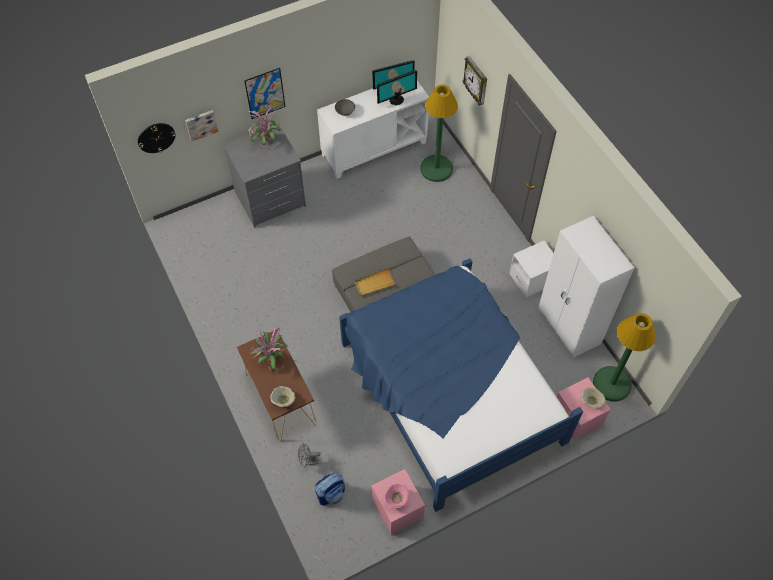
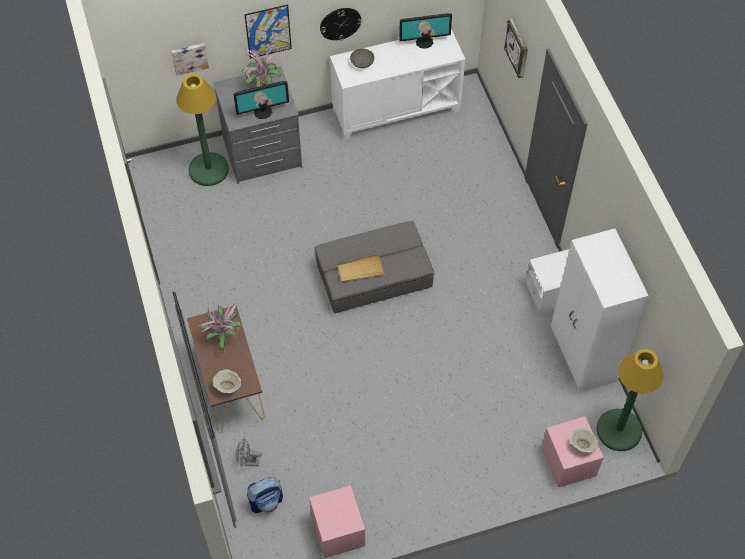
camera: 10 degrees right, 0 degrees up
wall clock [138,123,175,153] -> wall clock moved to [320,8,361,41]
blue bed [339,258,583,512] -> none
monitor [377,70,417,105] -> monitor moved to [233,81,289,119]
pink bowl [384,484,409,508] -> none
green floor lamp [420,85,458,182] -> green floor lamp moved to [176,74,229,186]

